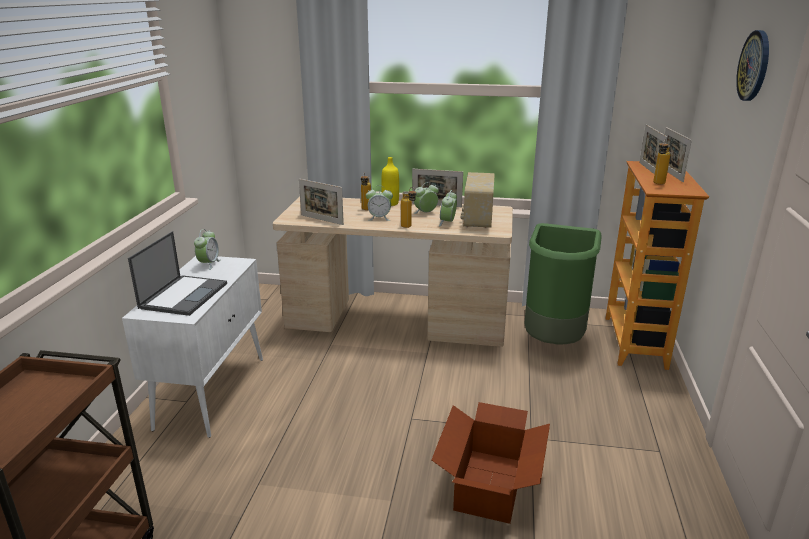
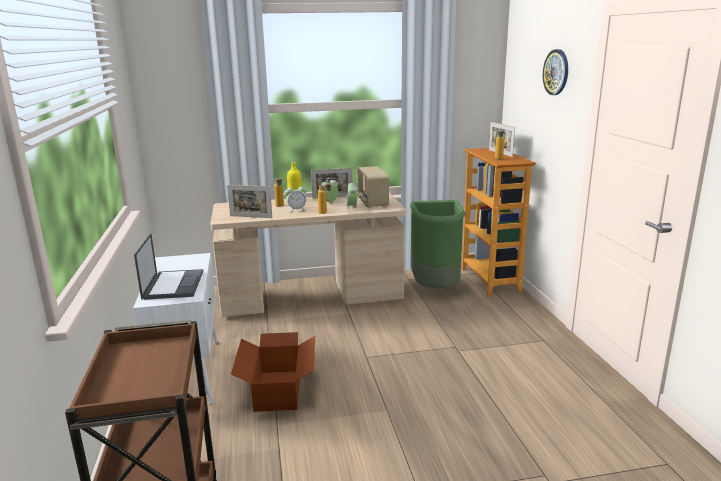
camera: 20 degrees left, 5 degrees down
alarm clock [194,229,221,270] -> none
cardboard box [431,402,550,523] -> cardboard box moved to [231,332,315,412]
picture frame [640,124,667,174] -> none

